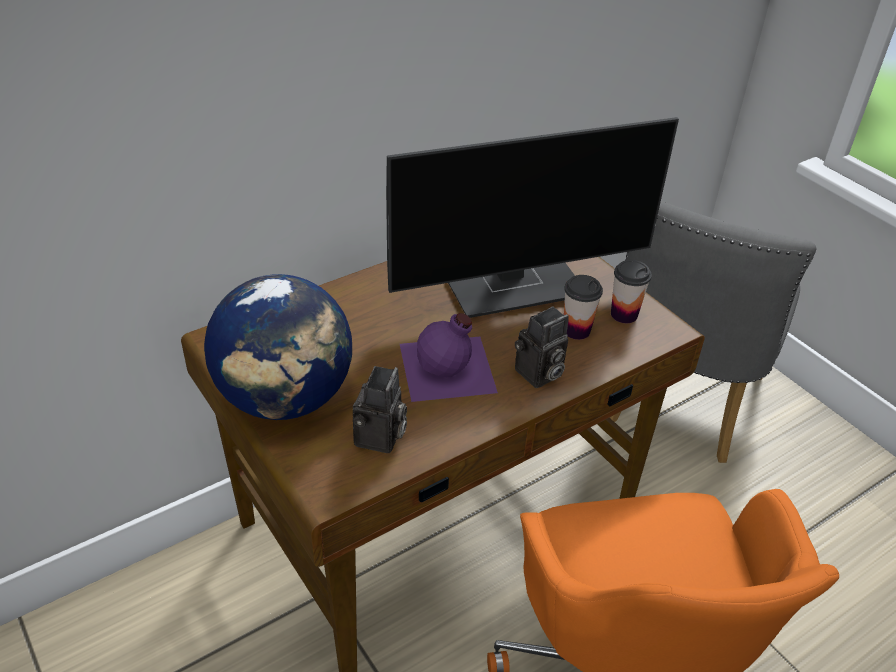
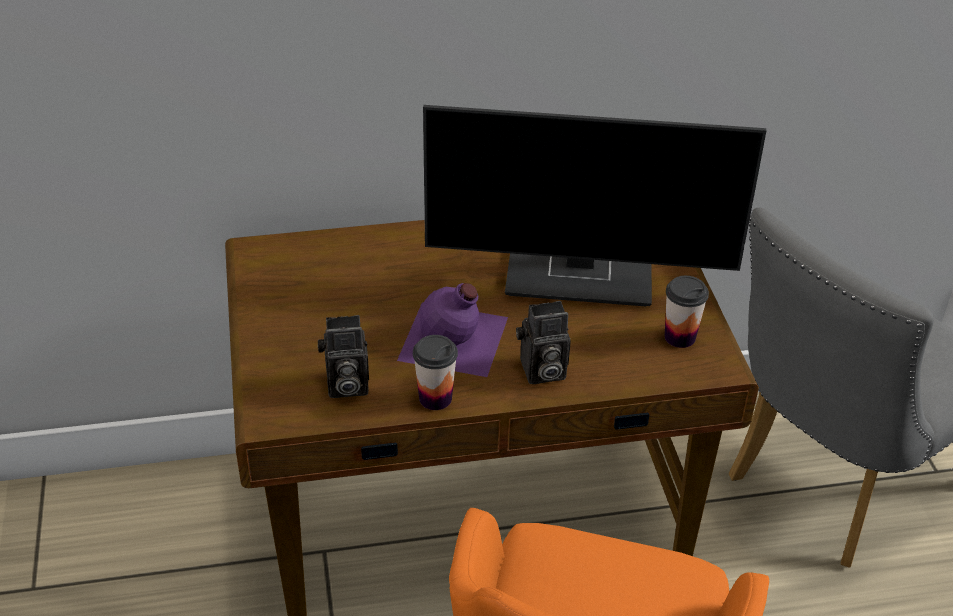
camera: 25 degrees right, 0 degrees up
globe [204,274,352,420] -> none
camera [353,366,407,453] -> camera turned 45 degrees clockwise [318,315,369,398]
cup [564,275,603,340] -> cup moved to [413,335,458,410]

